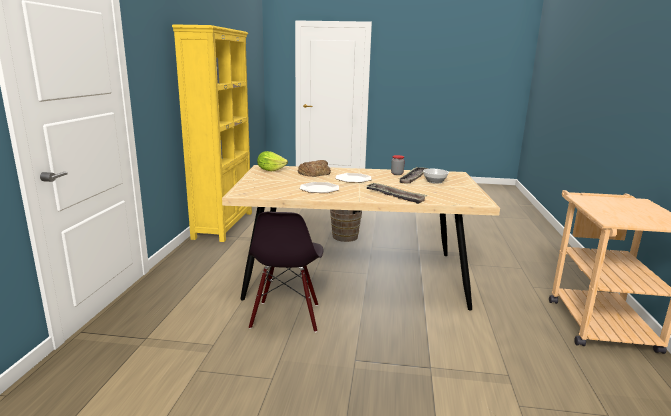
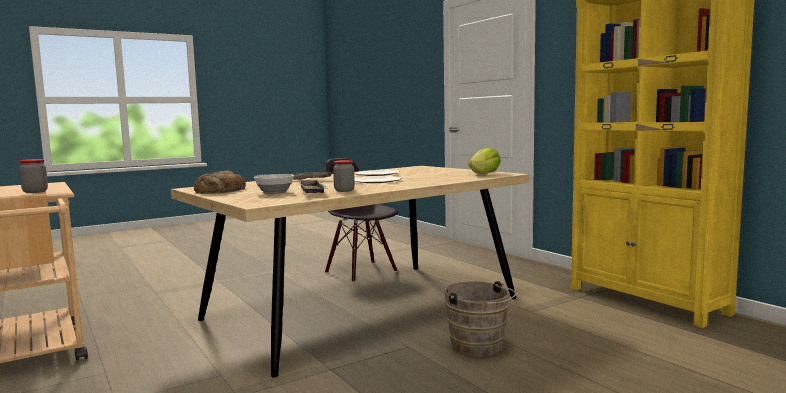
camera: 140 degrees right, 10 degrees down
bread [297,160,331,177] -> bread moved to [194,170,246,194]
none -> jar [19,159,48,193]

